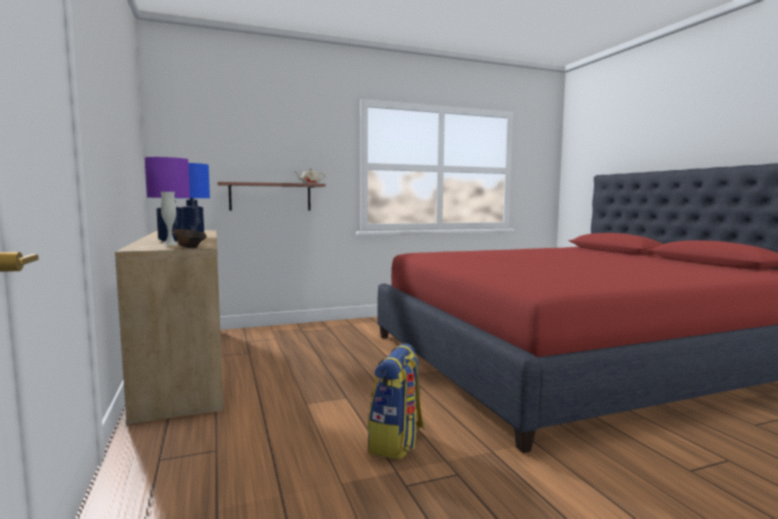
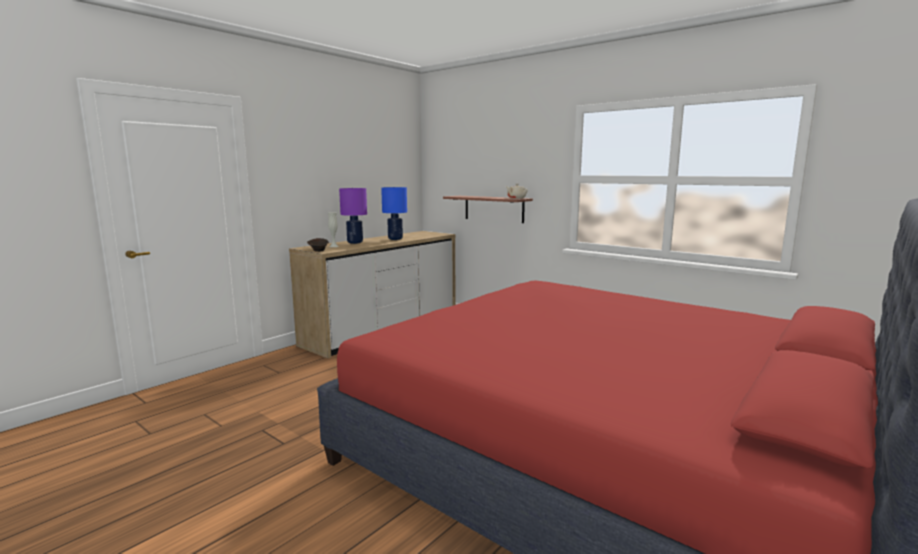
camera: 60 degrees right, 5 degrees up
backpack [368,343,424,459] -> none

